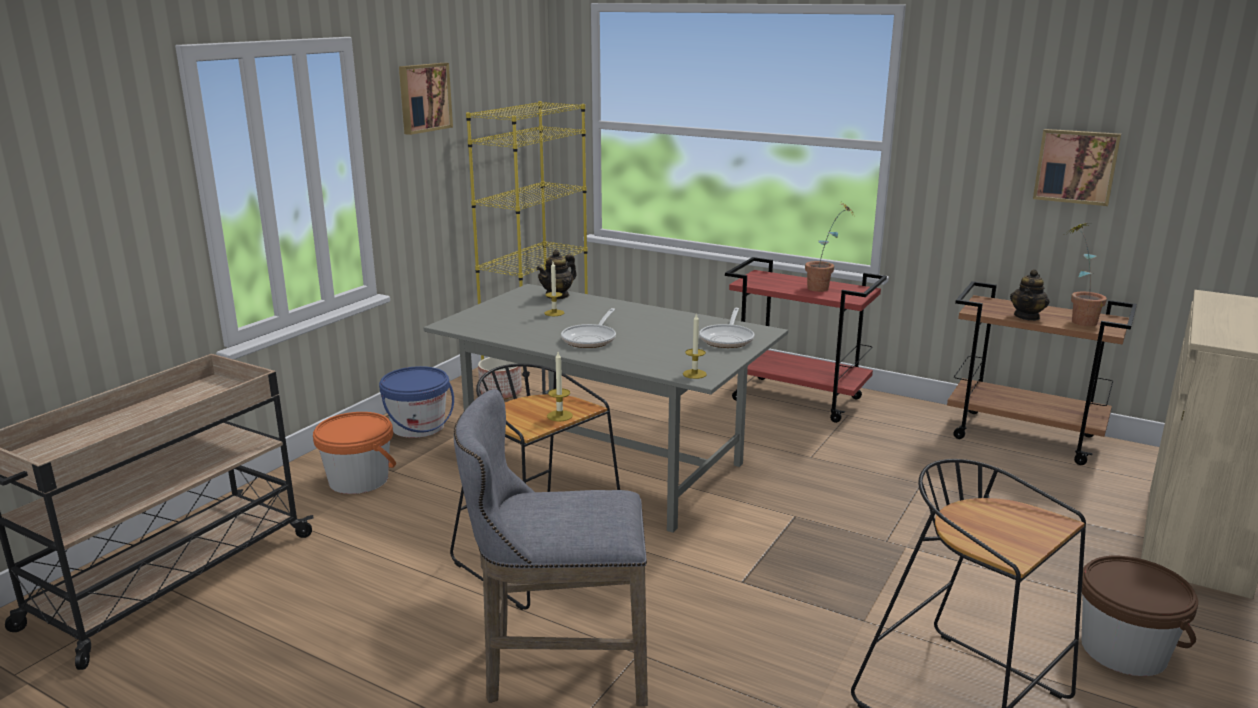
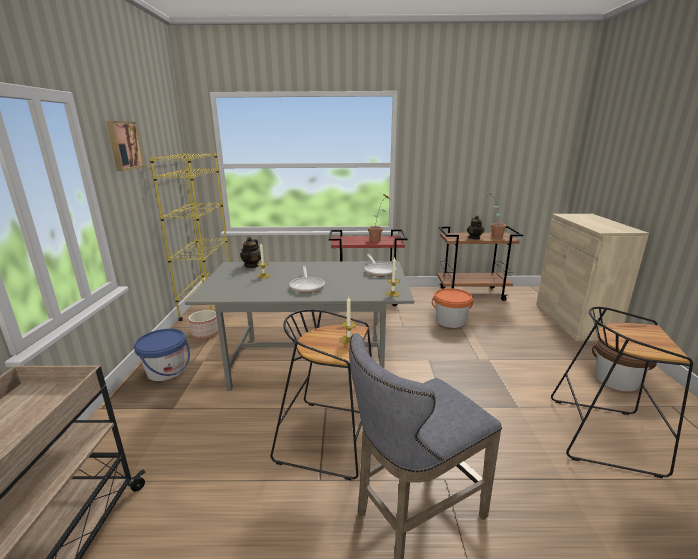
camera: 30 degrees left, 0 degrees up
orange bucket [313,412,396,494] -> orange bucket moved to [432,288,473,328]
picture [1033,129,1121,206] -> none

